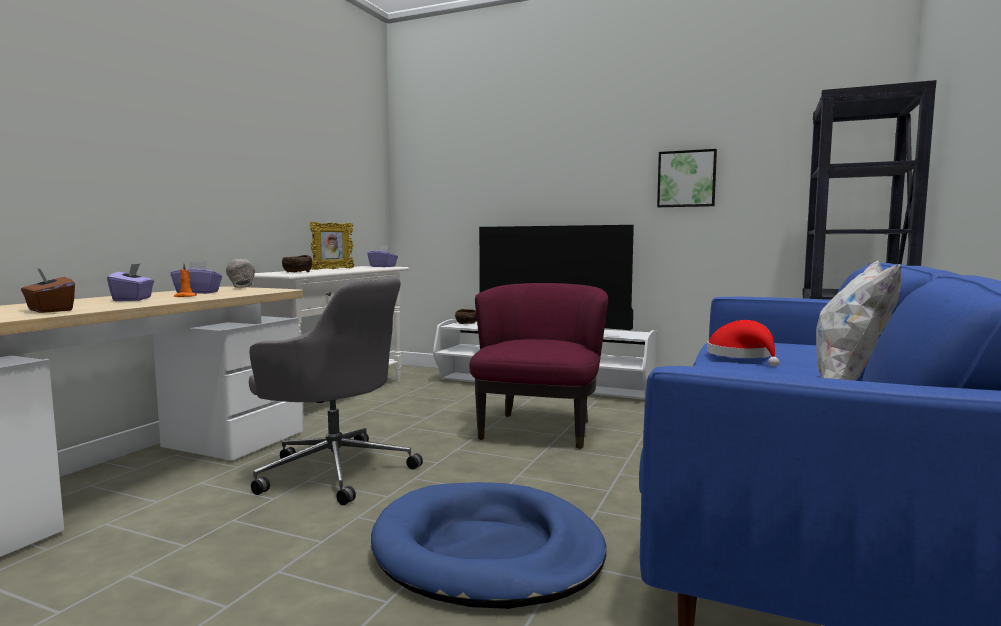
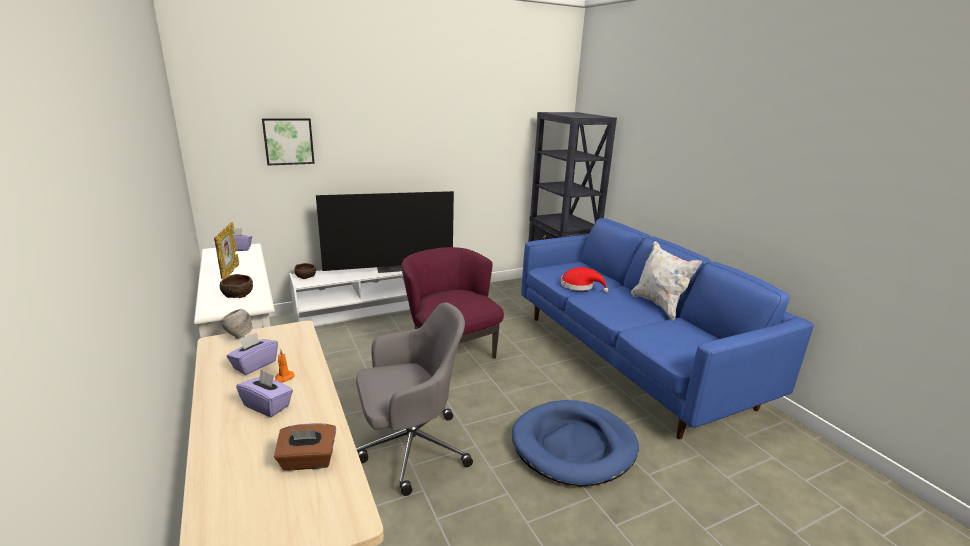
camera: 50 degrees left, 15 degrees up
picture [657,149,717,207] -> picture moved to [262,118,315,165]

